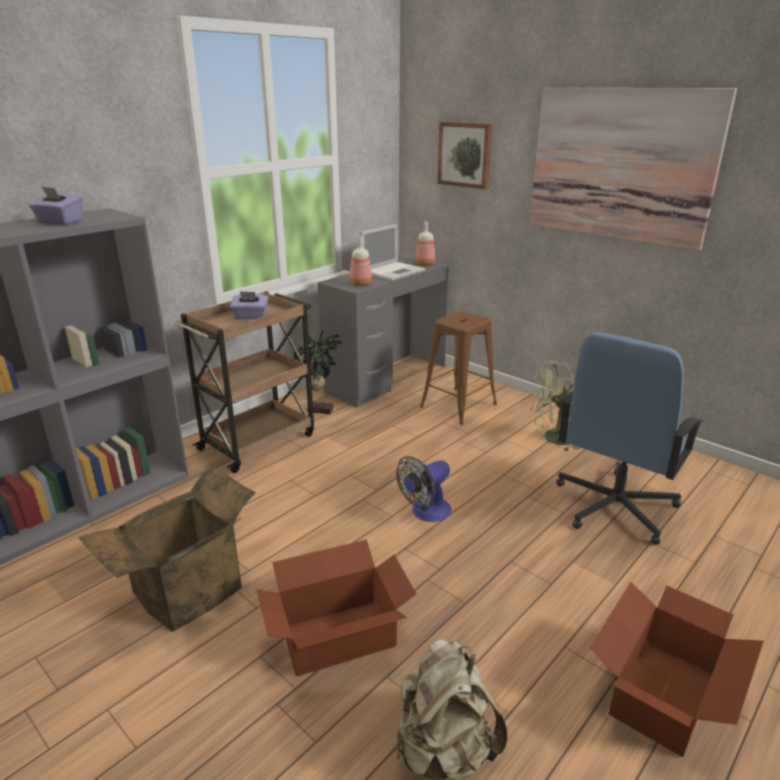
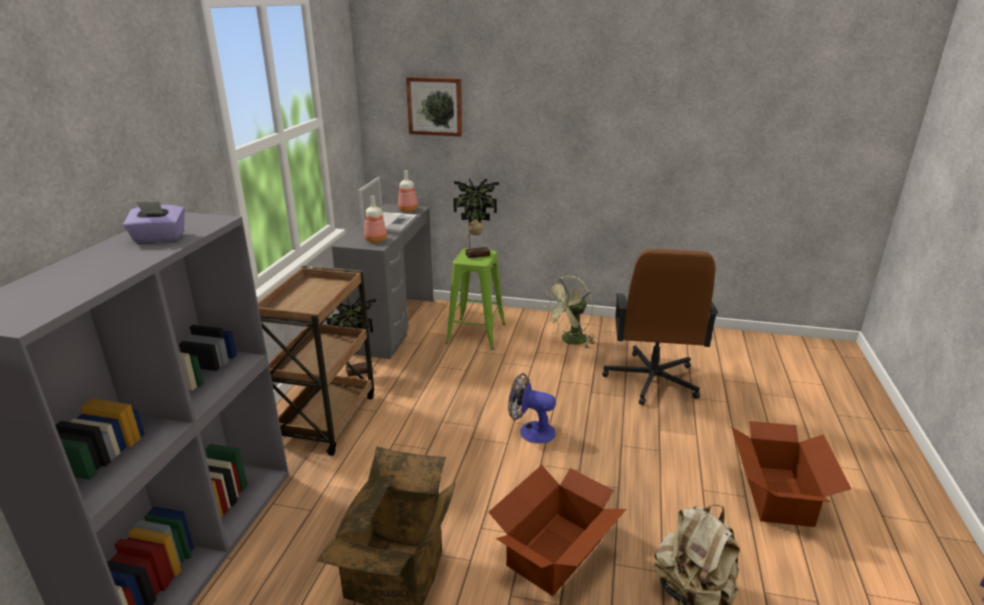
camera: 30 degrees left, 0 degrees up
purple tissue box [230,291,269,319] -> none
fan [396,456,451,522] -> fan turned 90 degrees clockwise [508,373,556,443]
brown stool [420,311,497,425] -> green stool [445,248,505,350]
picture [530,88,737,251] -> none
blue office chair [556,332,703,545] -> brown office chair [602,249,718,405]
none -> potted plant [453,178,499,258]

